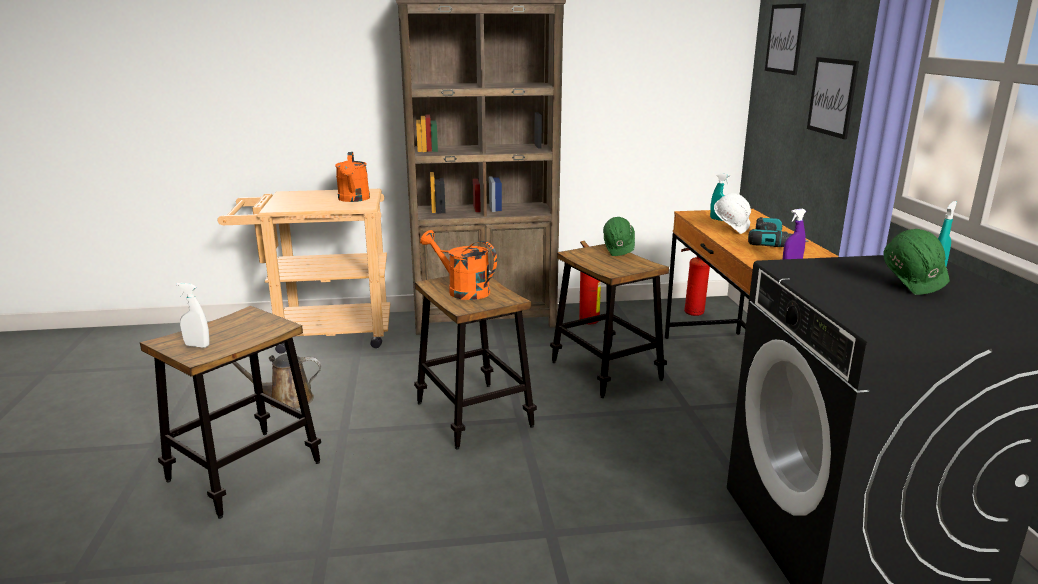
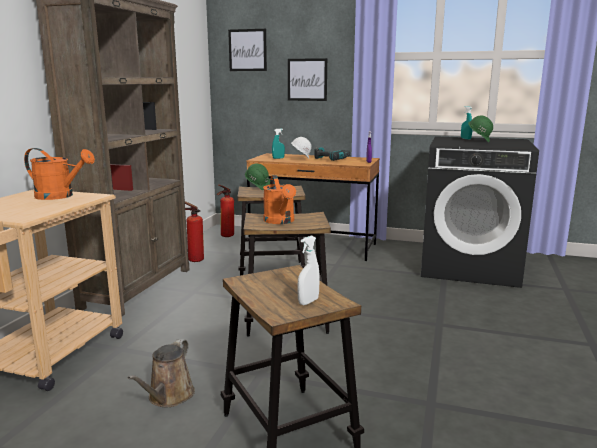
camera: 65 degrees left, 5 degrees down
orange watering can [420,230,497,300] -> orange watering can turned 75 degrees counterclockwise [263,175,296,224]

